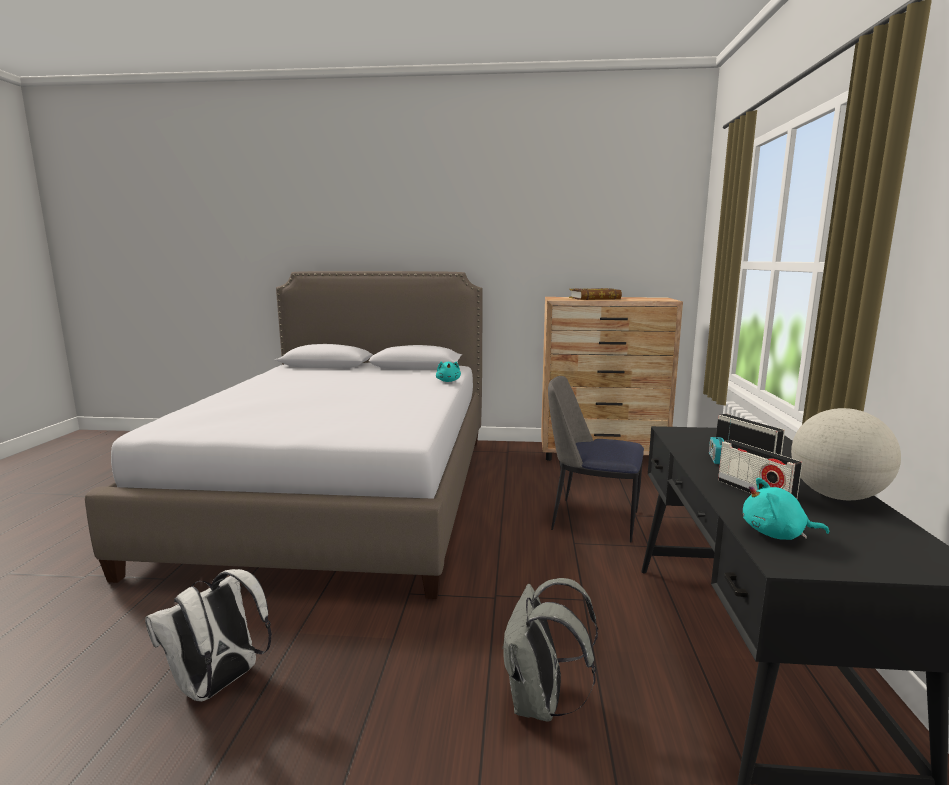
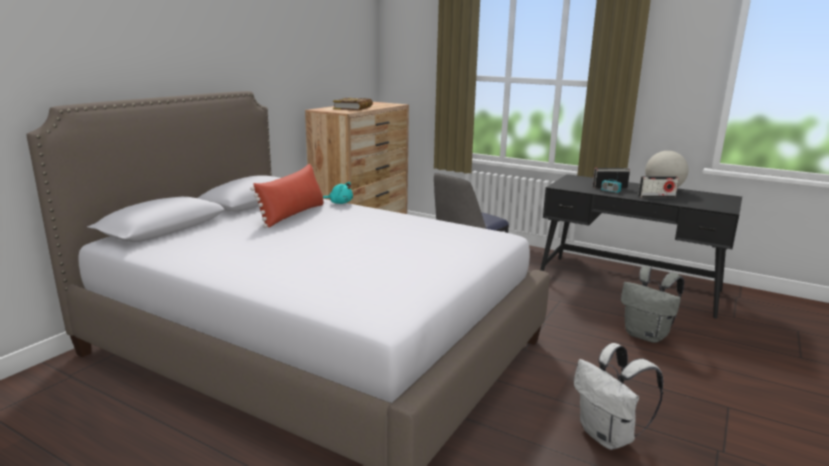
camera: 65 degrees left, 5 degrees up
turquoise plush toy [743,478,829,540] -> none
none -> red pillow [250,164,324,228]

